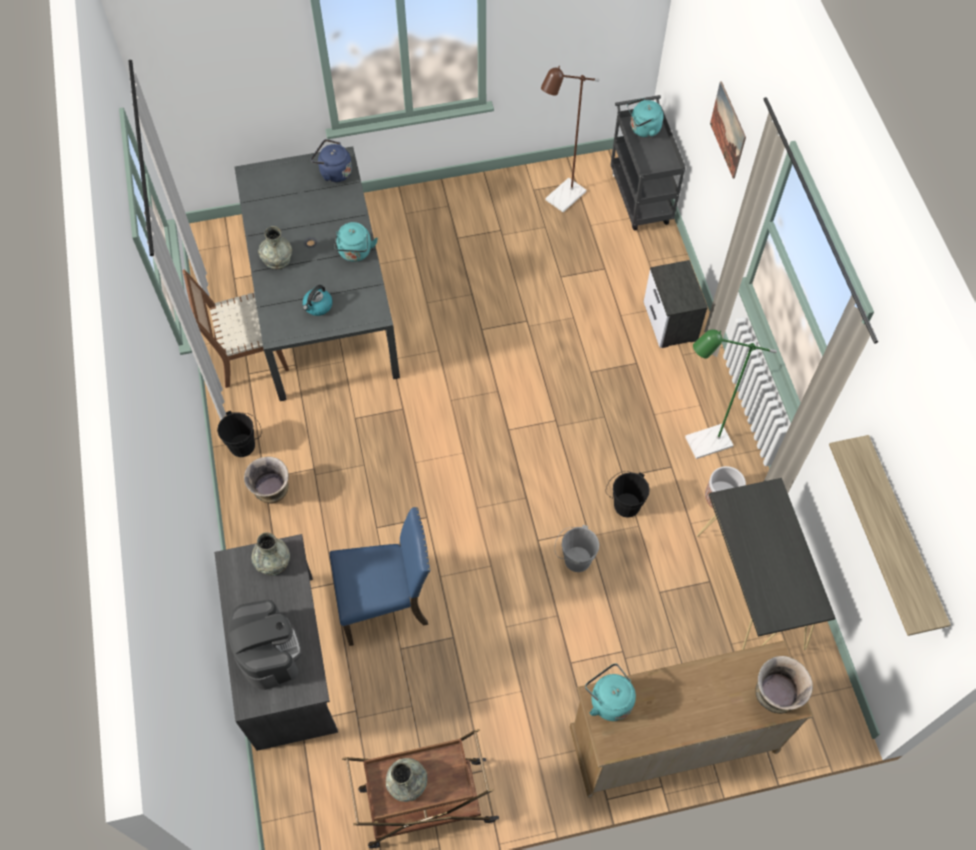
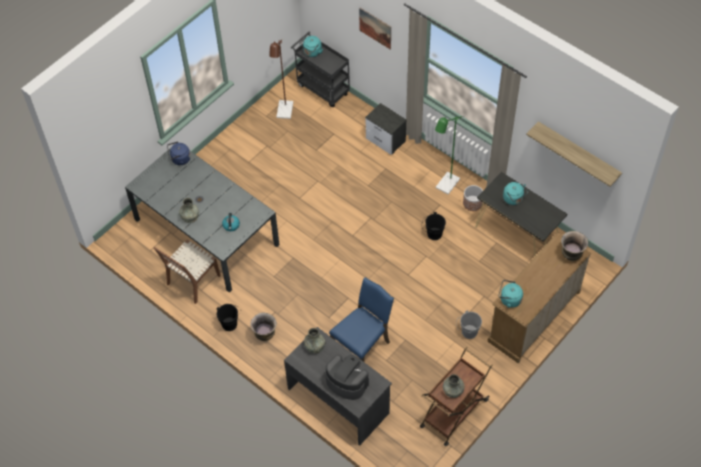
camera: 35 degrees left, 5 degrees down
turquoise kettle [334,222,378,262] -> turquoise kettle moved to [503,182,528,205]
grey bucket [555,525,599,572] -> grey bucket moved to [456,310,482,339]

